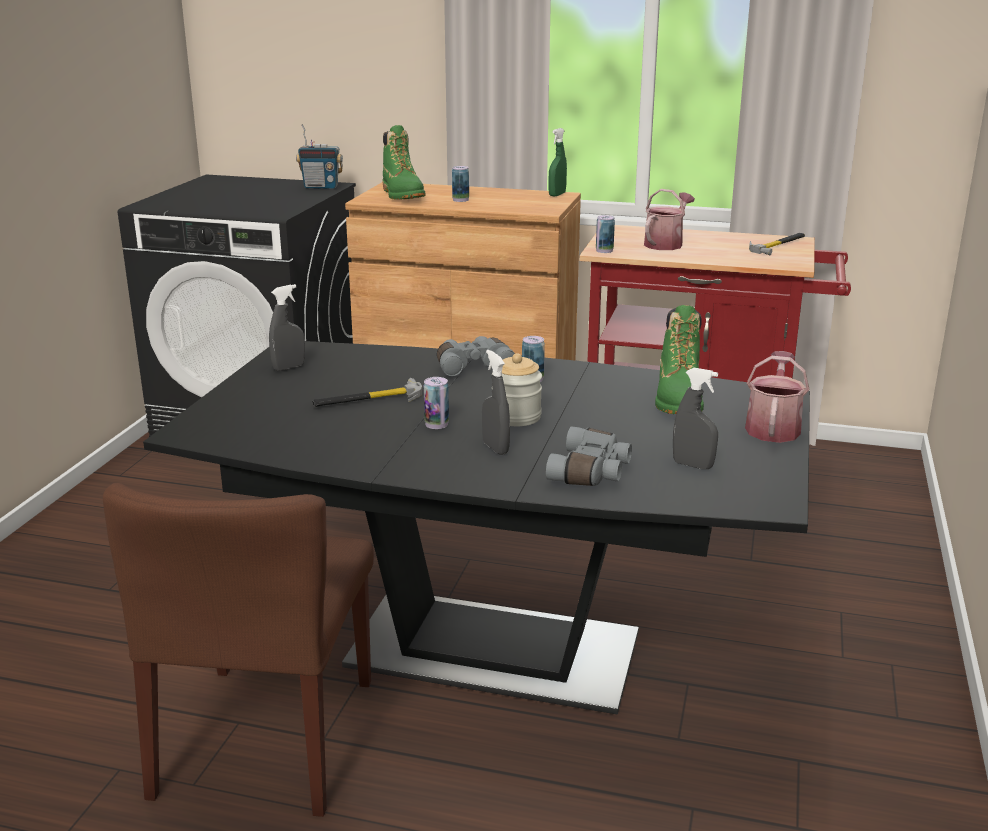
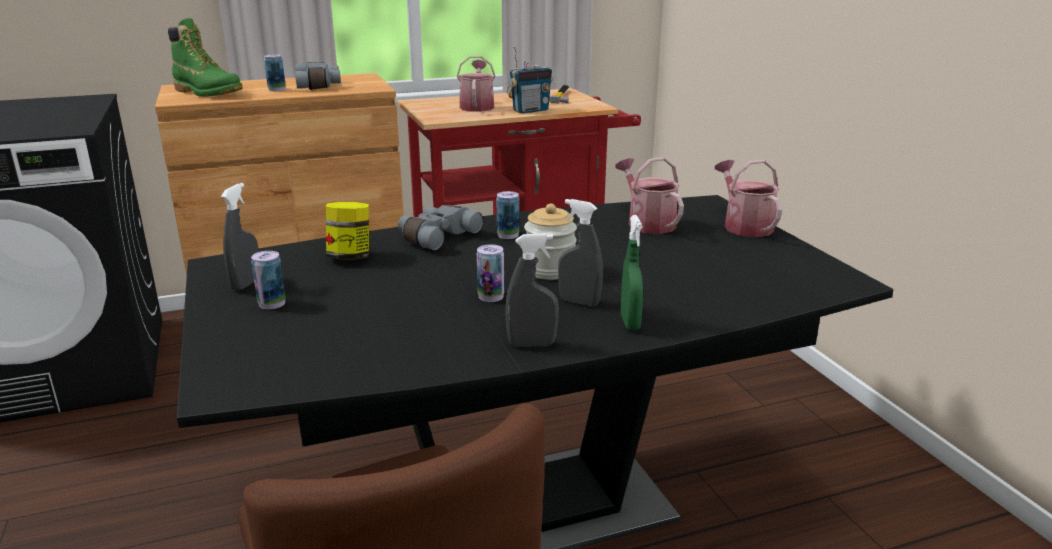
camera: 35 degrees left, 0 degrees up
radio [296,124,343,189] -> radio moved to [507,46,553,114]
hammer [312,378,422,407] -> none
grey binoculars [546,427,632,486] -> grey binoculars moved to [295,62,341,90]
green spray bottle [548,128,567,197] -> green spray bottle moved to [621,215,643,330]
can [596,215,615,253] -> can moved to [251,251,286,309]
green boot [655,305,704,414] -> watering can [615,157,684,234]
grey spray bottle [673,368,718,469] -> grey spray bottle moved to [505,233,559,347]
none -> jar [325,202,369,260]

